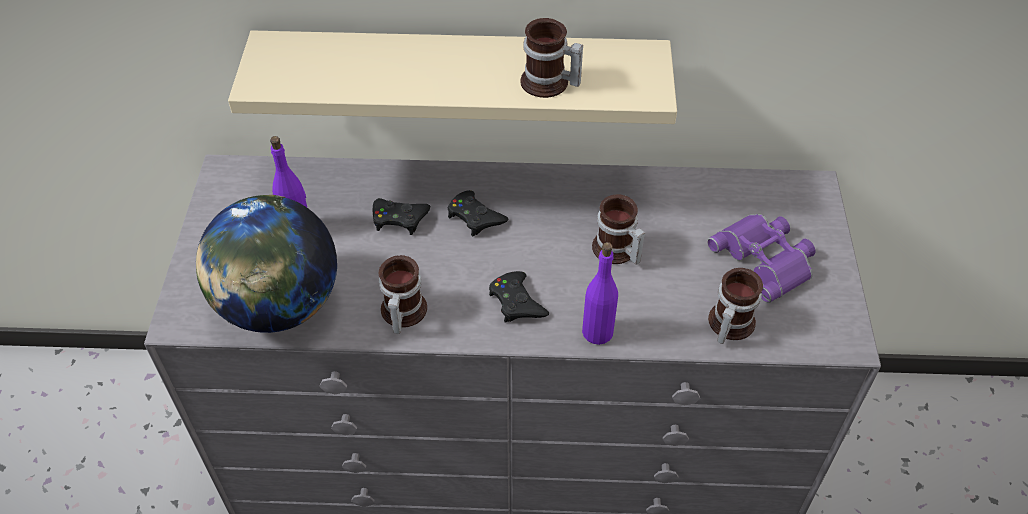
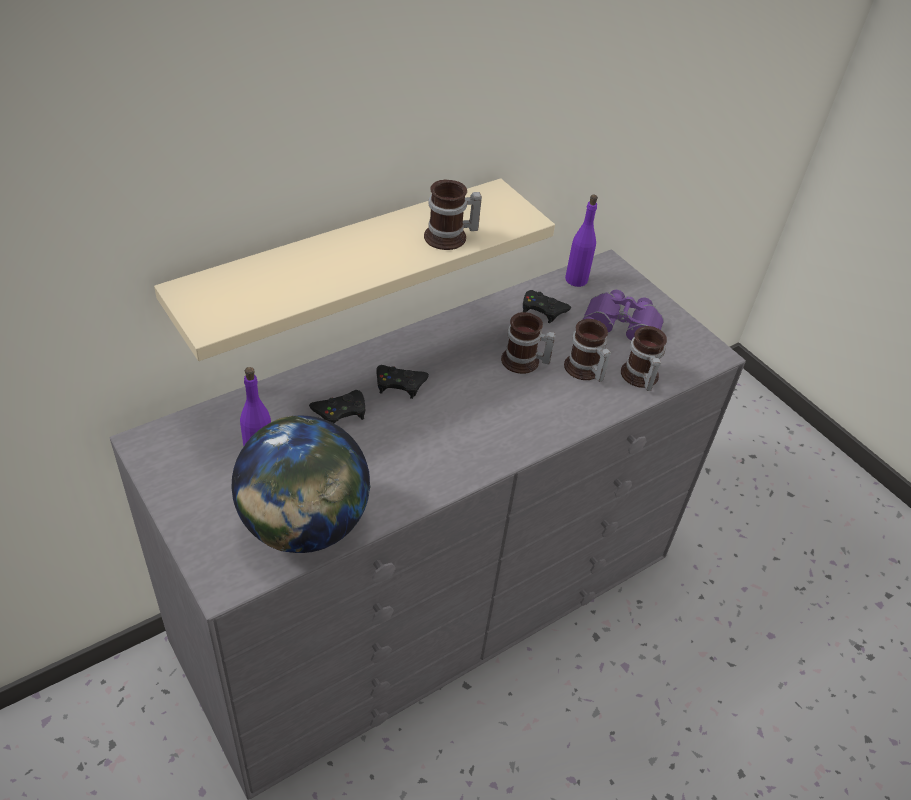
camera: 40 degrees left, 5 degrees down
mug [378,255,427,334] -> mug moved to [564,319,611,382]
black game controller [489,271,549,323] -> black game controller moved to [523,290,571,323]
purple bottle [582,242,618,345] -> purple bottle moved to [565,194,598,287]

